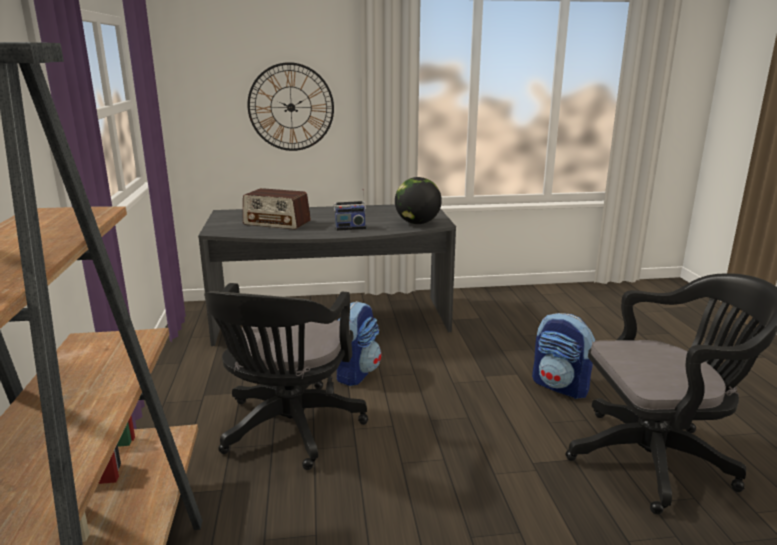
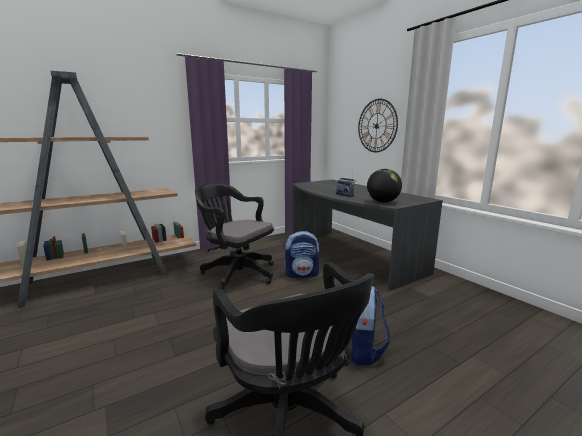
camera: 65 degrees right, 5 degrees down
black office chair [204,283,368,470] -> black office chair turned 45 degrees clockwise [195,183,274,290]
radio [243,188,311,230] -> none

